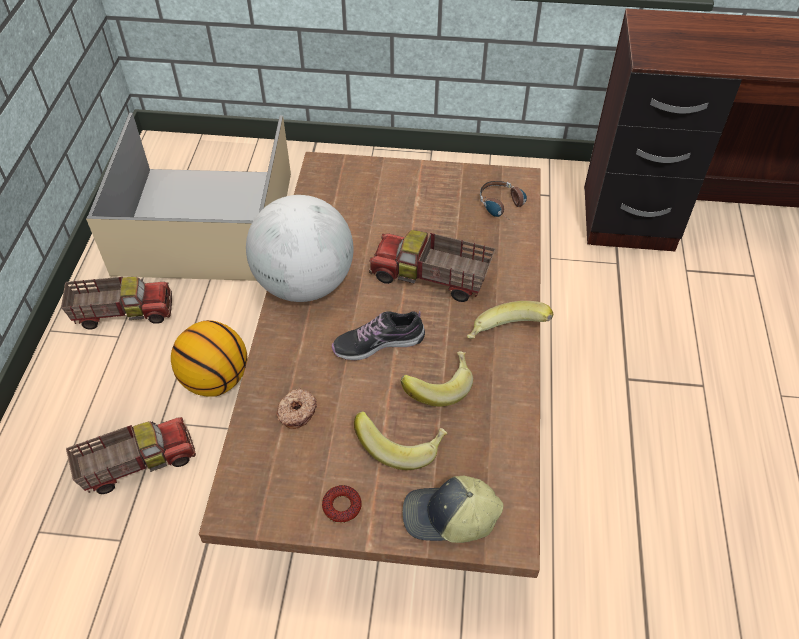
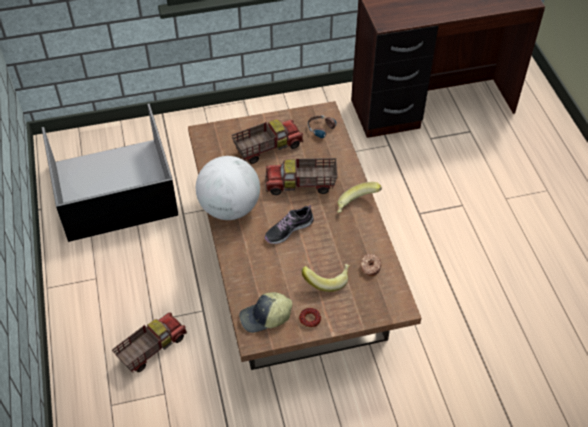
camera: 20 degrees left, 0 degrees up
toy truck [61,277,172,330] -> toy truck moved to [231,119,303,164]
beige storage box [86,113,291,281] -> black storage box [41,104,178,242]
basketball [171,320,248,397] -> none
donut [276,388,317,429] -> donut moved to [360,254,382,276]
banana [401,351,473,407] -> none
cap [403,476,503,543] -> cap moved to [239,292,293,333]

